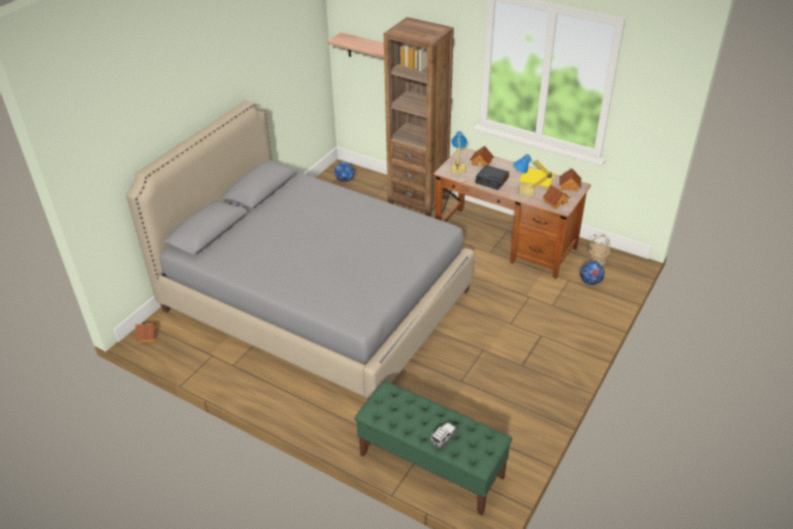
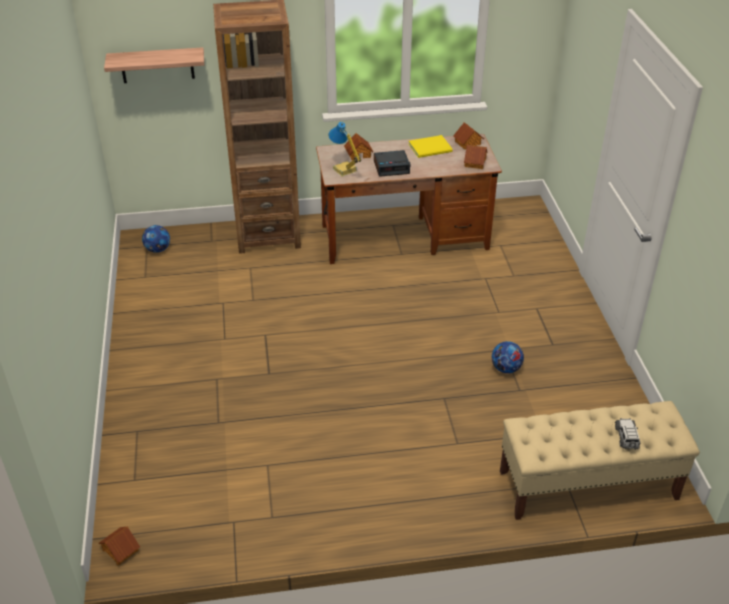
camera: 40 degrees left, 0 degrees up
grey bed [126,101,474,400] -> none
green bench [355,381,512,516] -> beige bench [500,401,700,520]
table lamp [513,154,552,196] -> none
football [580,261,605,285] -> football moved to [492,341,524,373]
basket [588,236,610,265] -> none

